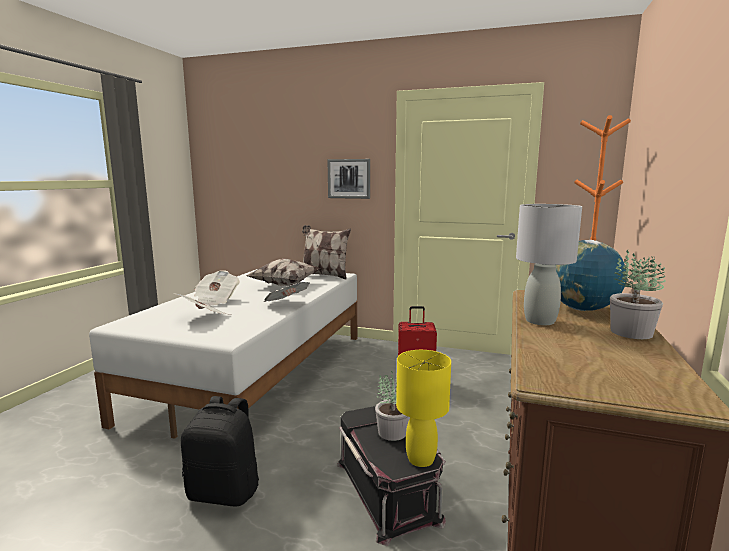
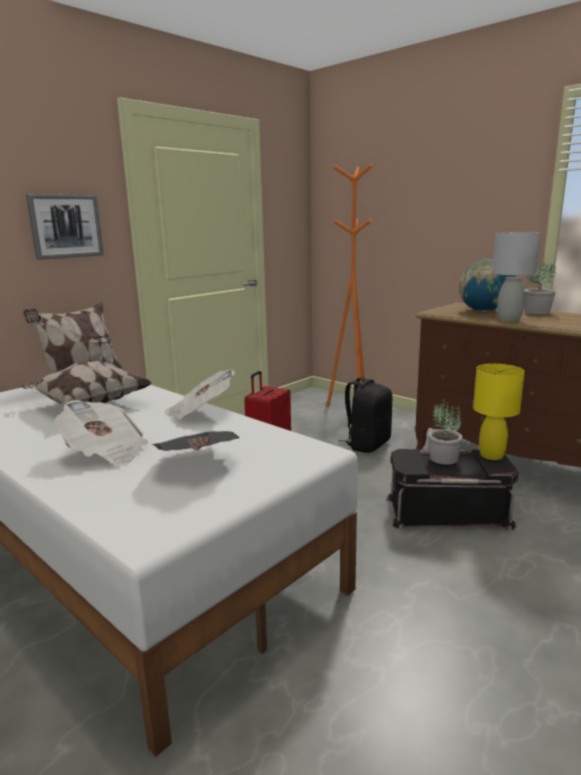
camera: 65 degrees left, 5 degrees up
black backpack [181,396,259,507] -> black backpack moved to [338,377,393,453]

